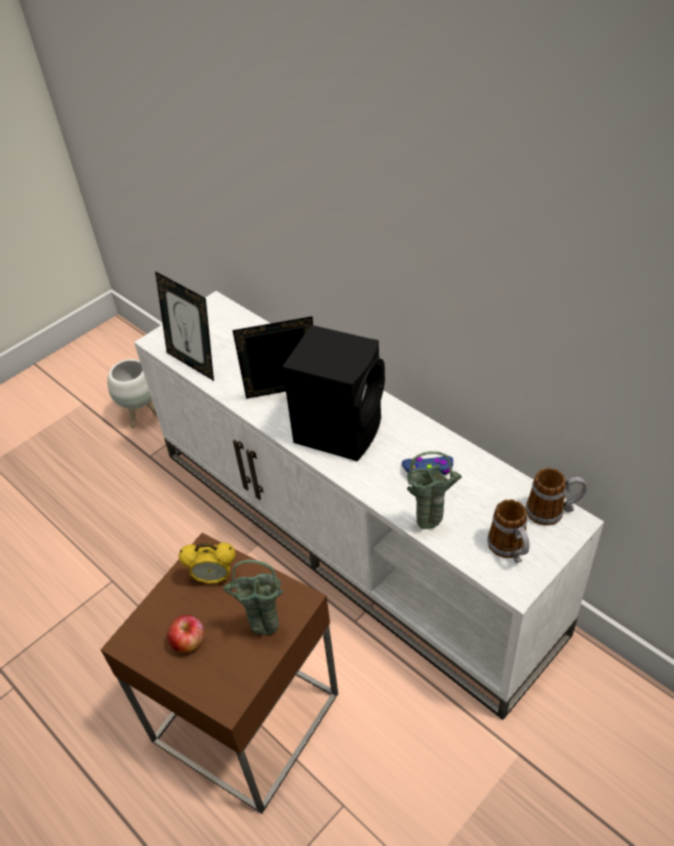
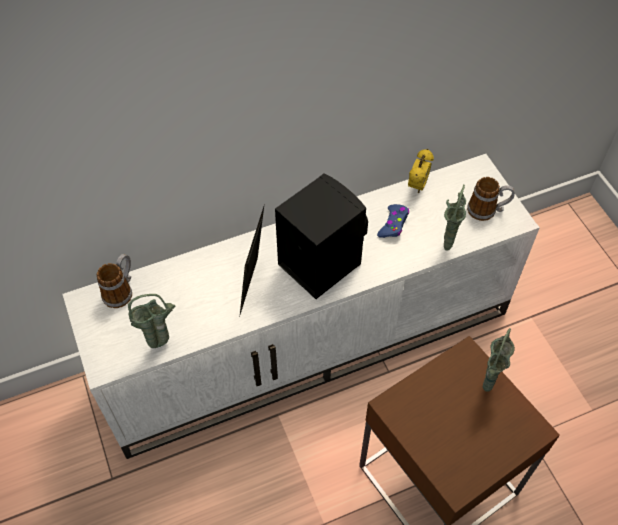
camera: 70 degrees left, 10 degrees up
white planter [107,359,157,428] -> none
picture frame [155,271,214,381] -> green vase [128,294,176,348]
apple [167,615,204,653] -> none
alarm clock [179,543,235,584] -> alarm clock moved to [408,149,434,194]
mug [526,468,587,526] -> mug moved to [97,254,132,308]

